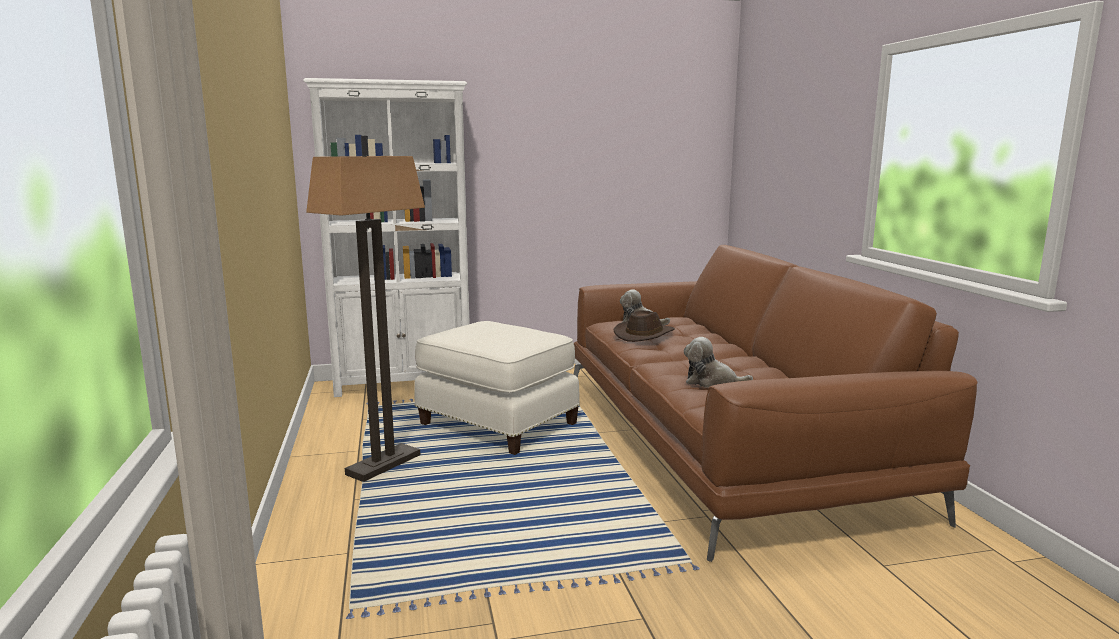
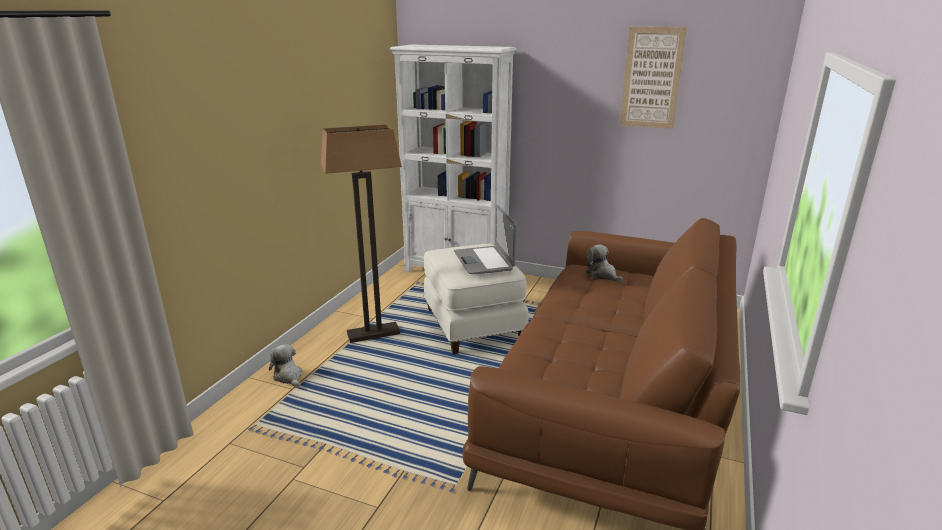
camera: 35 degrees right, 10 degrees up
brown hat [614,310,675,342] -> none
plush toy [684,337,753,388] -> plush toy moved to [269,345,302,388]
none -> laptop [454,205,516,274]
none -> picture [620,27,687,129]

